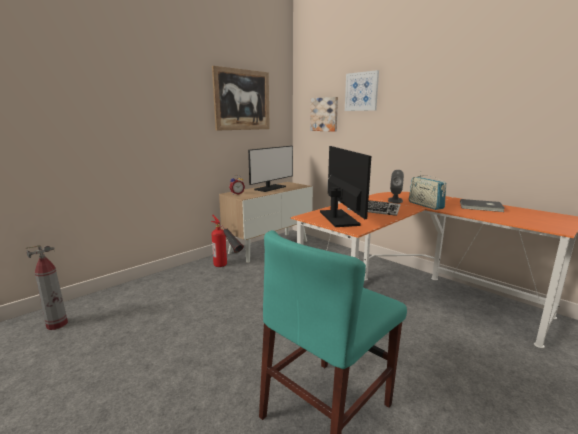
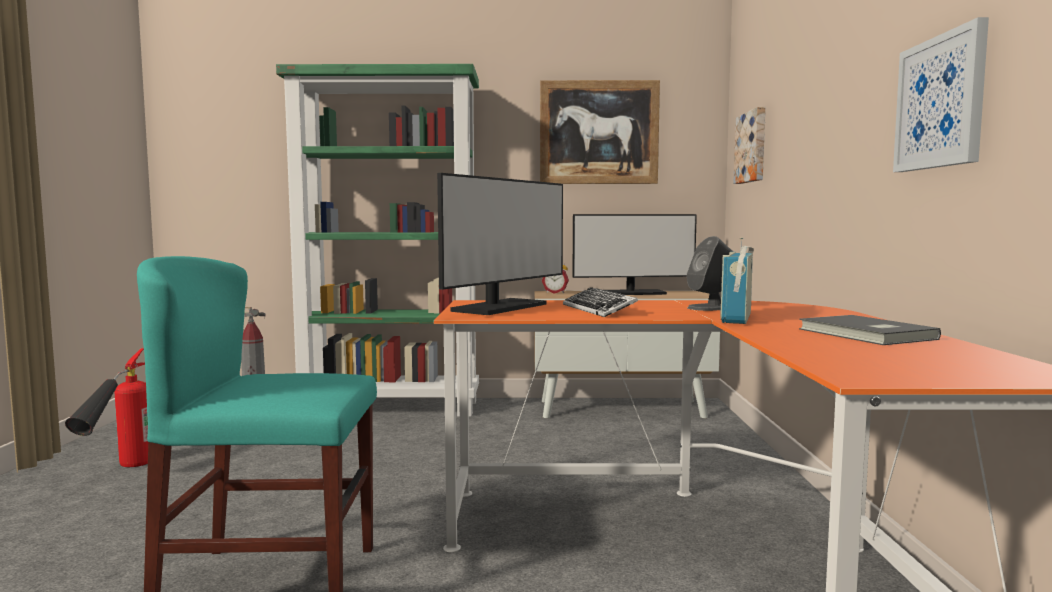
camera: 45 degrees right, 10 degrees down
fire extinguisher [211,215,244,267] -> fire extinguisher moved to [65,348,148,467]
picture [345,70,379,111] -> picture moved to [893,17,989,172]
none -> green bookcase [276,64,479,417]

